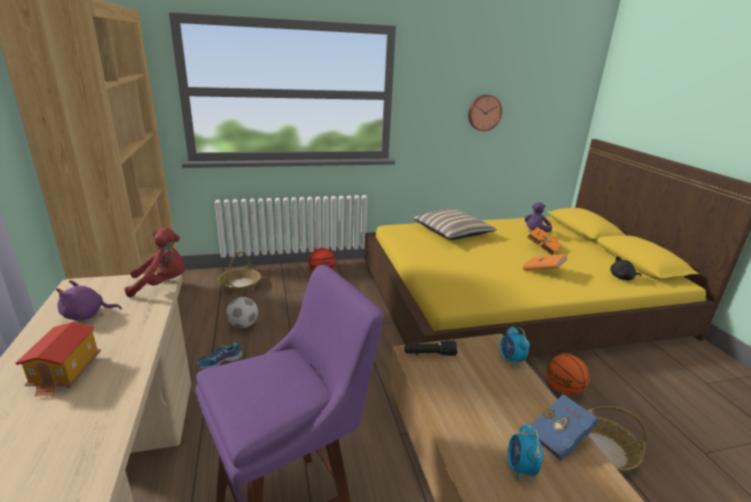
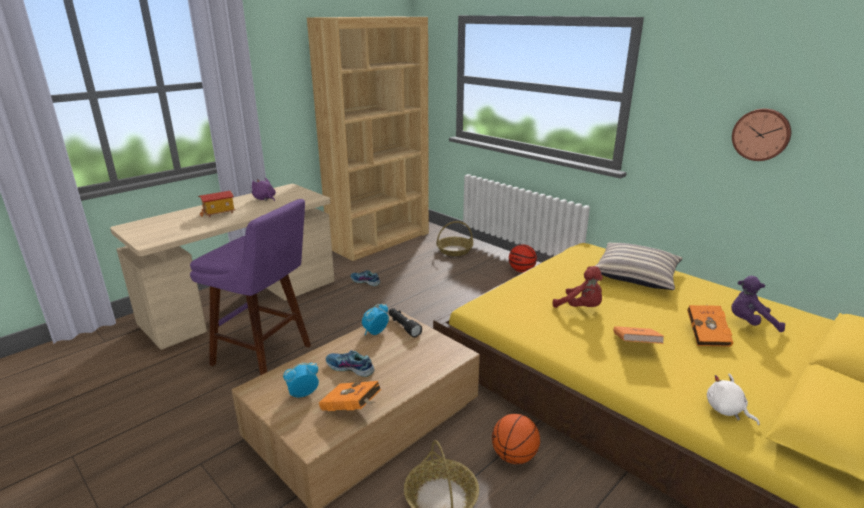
camera: 60 degrees right, 0 degrees up
red plush toy [125,227,185,298] -> red plush toy moved to [553,266,603,308]
football [226,297,258,328] -> none
alarm clock [500,326,530,368] -> alarm clock moved to [362,304,389,335]
blue book [528,394,599,461] -> orange book [319,381,381,411]
black plush toy [610,256,642,280] -> white plush toy [707,373,760,425]
none -> shoe [326,350,375,377]

